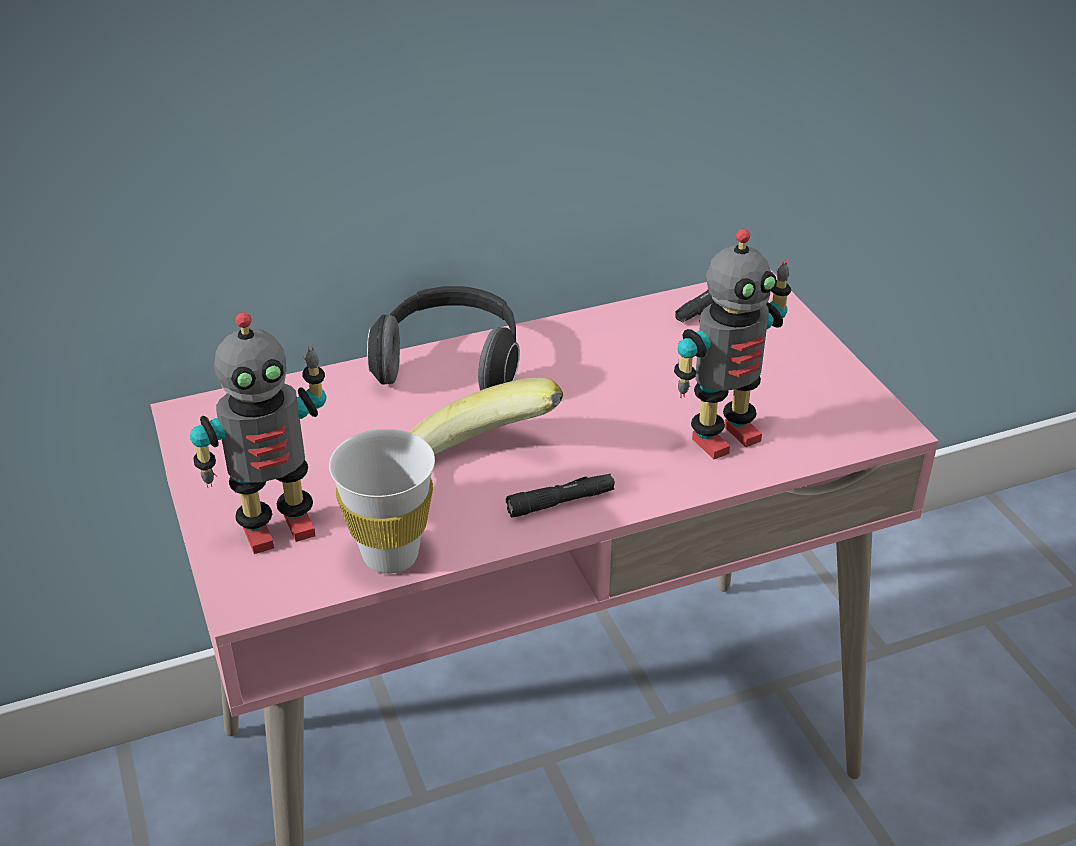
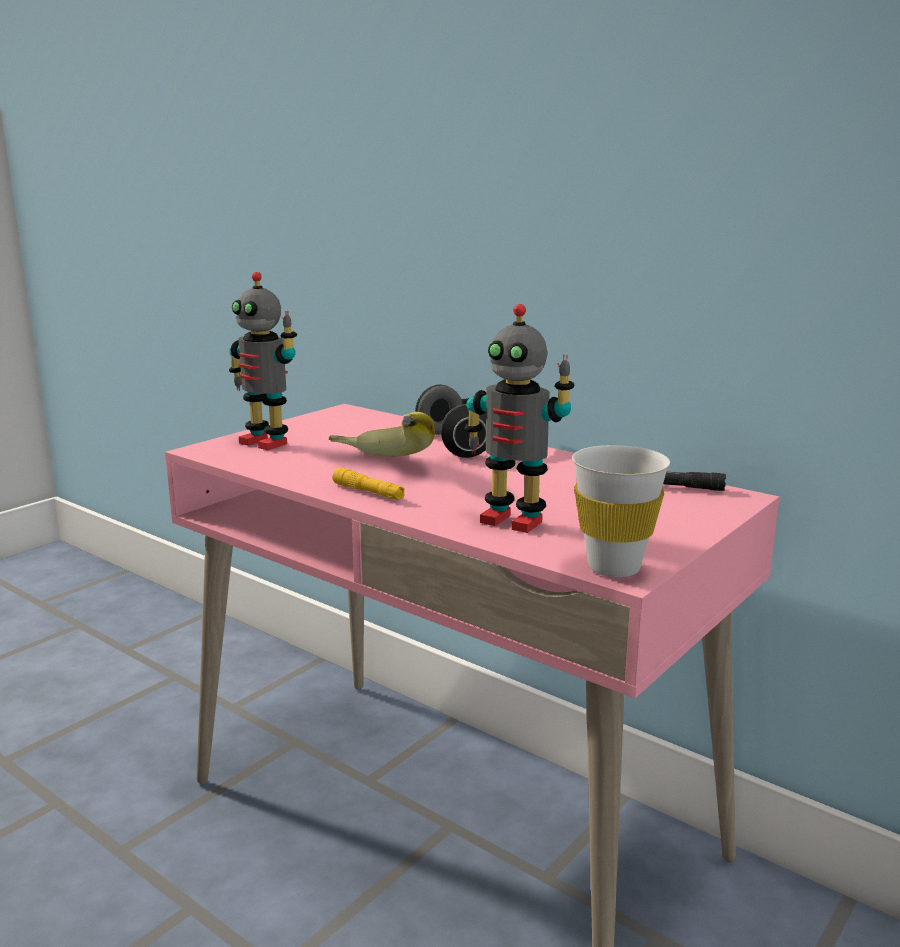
camera: 60 degrees right, 20 degrees down
white cup [329,429,435,574] -> white cup moved to [572,445,670,577]
black flashlight [506,474,615,518] -> yellow flashlight [332,467,404,500]

